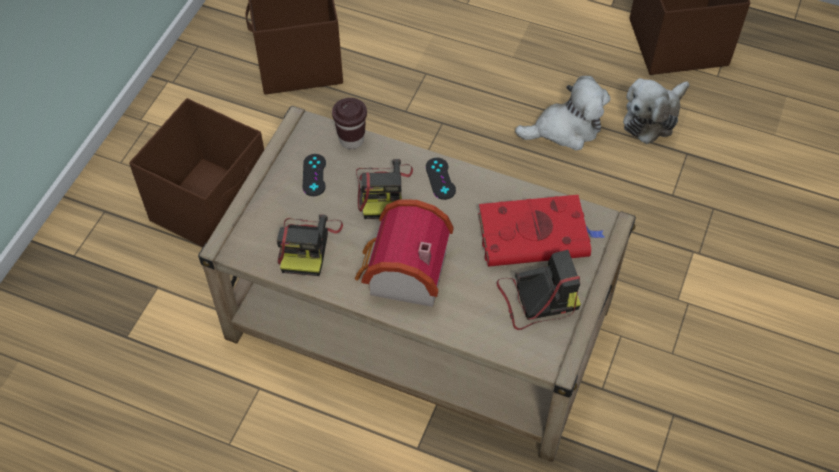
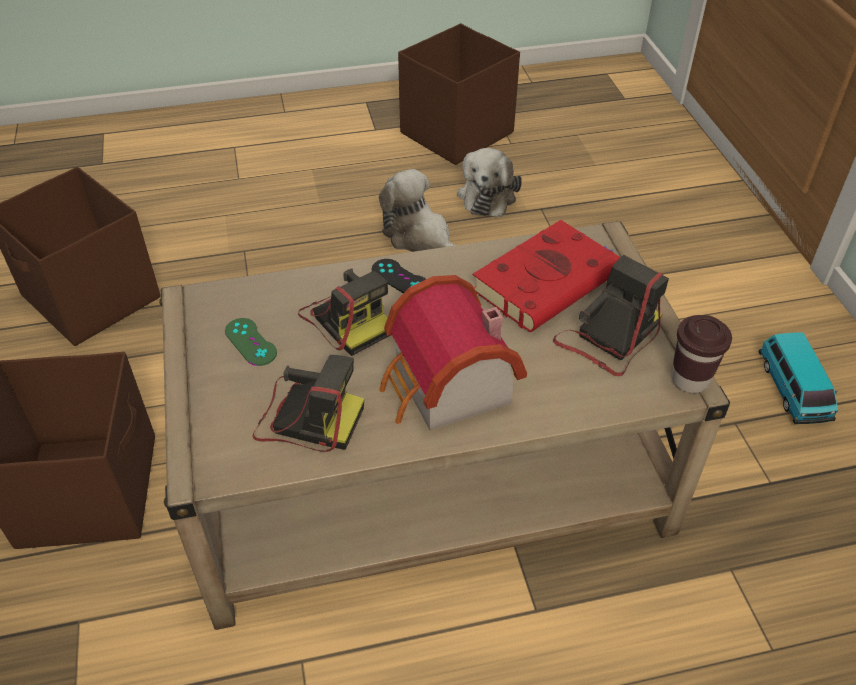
camera: 35 degrees left, 10 degrees down
camera [277,215,343,276] -> camera turned 45 degrees counterclockwise [253,355,364,452]
black game controller [303,154,326,196] -> green game controller [225,318,277,366]
brown cup [332,98,367,149] -> brown cup moved to [672,315,732,393]
plush toy [515,76,610,150] -> plush toy turned 90 degrees counterclockwise [379,169,455,252]
none -> toy car [759,333,838,424]

